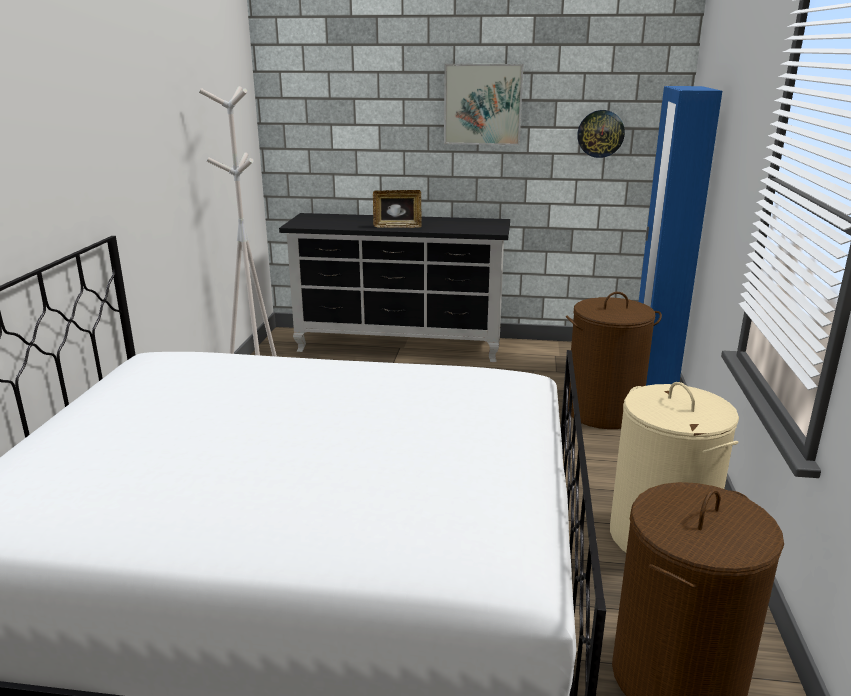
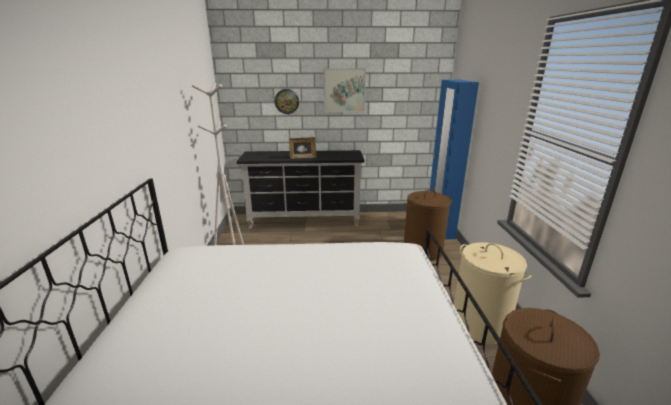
camera: 10 degrees left, 0 degrees up
wall clock [577,110,625,158] -> wall clock moved to [275,89,299,114]

